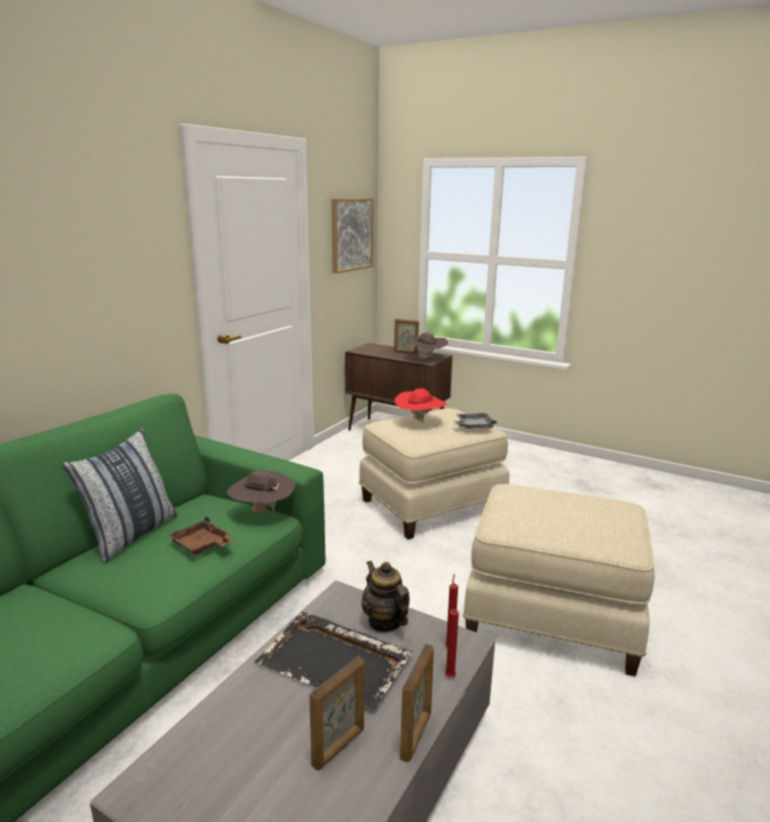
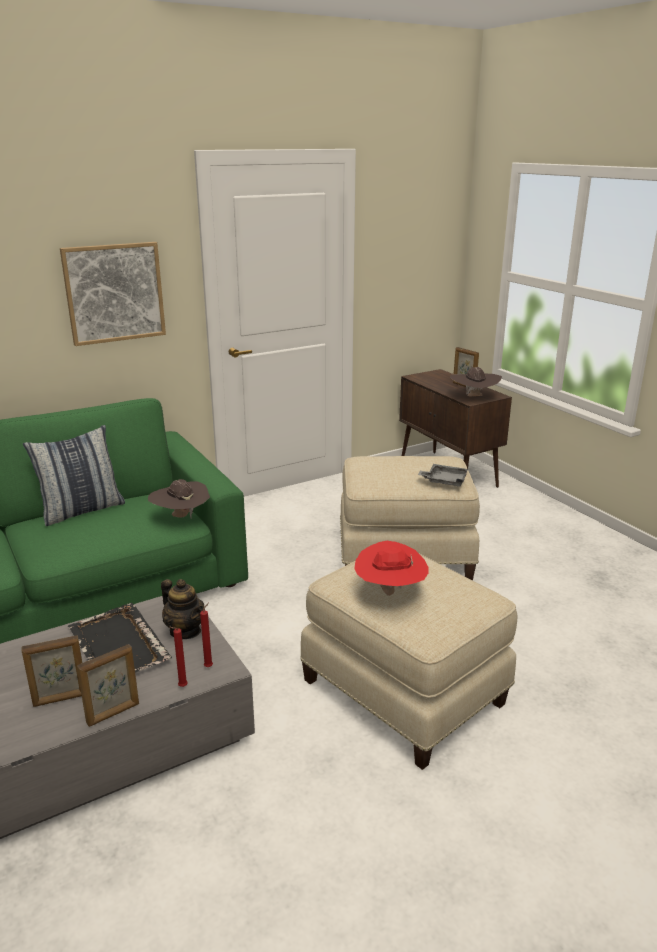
camera: 30 degrees right, 5 degrees up
brown tray [168,516,234,555] -> none
picture [331,198,374,274] -> picture moved to [60,242,166,346]
teapot [362,561,410,633] -> teapot turned 135 degrees clockwise [161,579,204,639]
red hat [394,389,446,422] -> red hat moved to [354,541,429,596]

